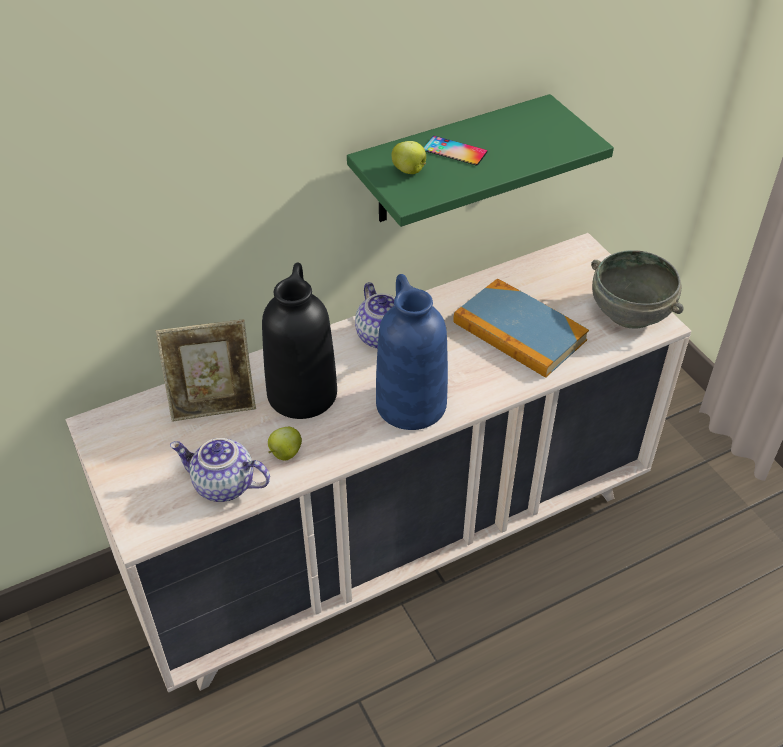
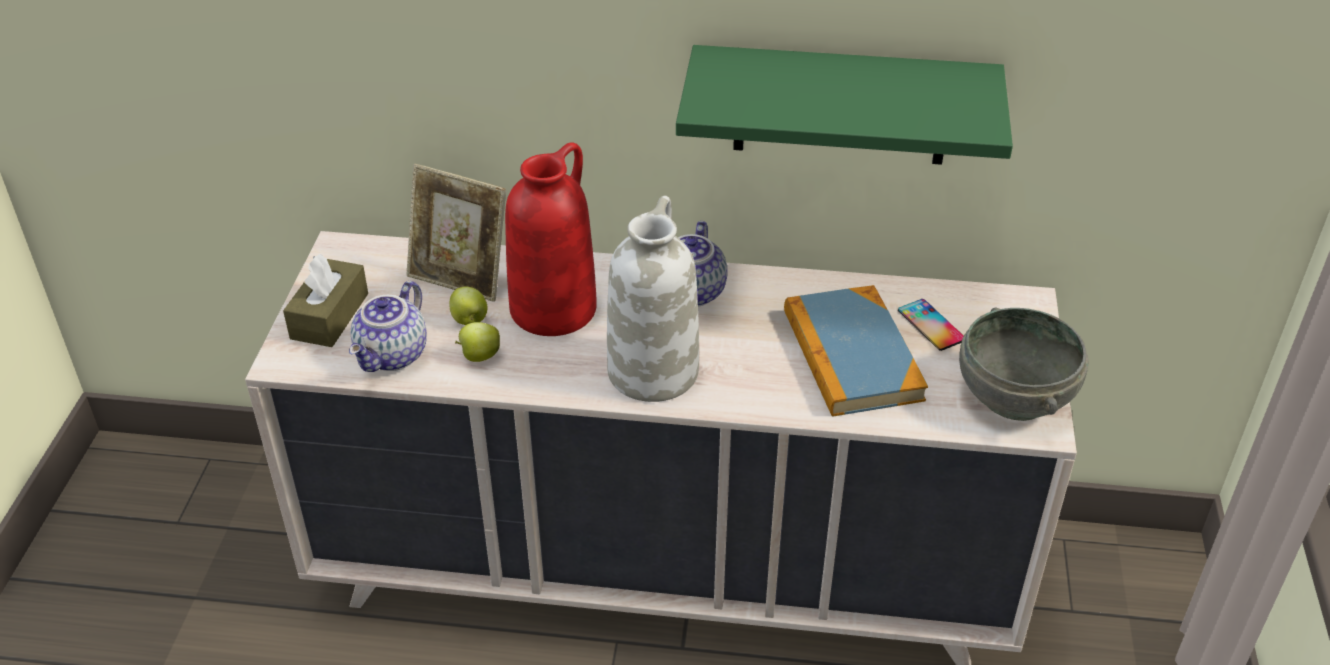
camera: 35 degrees right, 5 degrees down
teapot [170,438,270,502] -> teapot turned 120 degrees counterclockwise [349,281,427,372]
black vase [262,263,337,419] -> red vase [505,142,597,336]
blue vase [376,274,448,430] -> white vase [607,196,699,402]
apple [391,141,426,174] -> apple moved to [450,286,487,325]
phone [423,136,487,166] -> phone moved to [898,299,964,351]
none -> brown tissue box [283,254,368,347]

